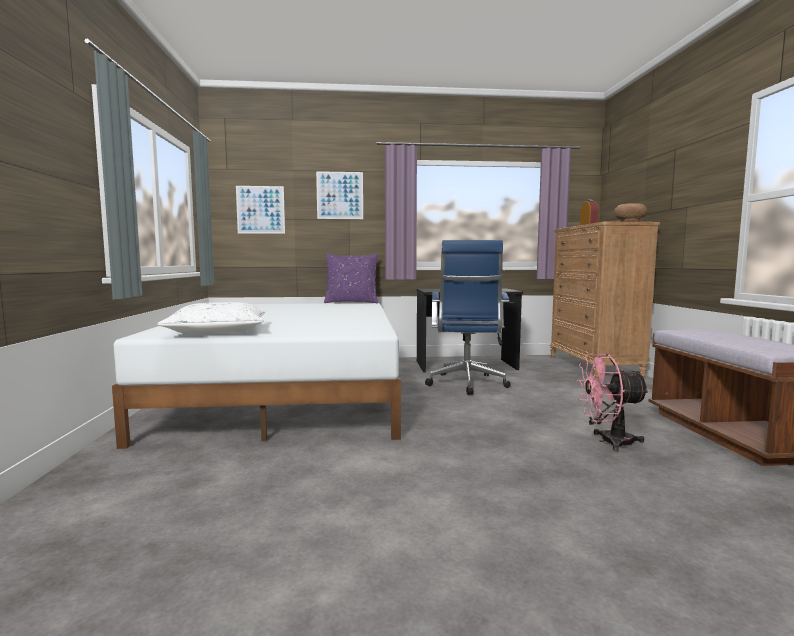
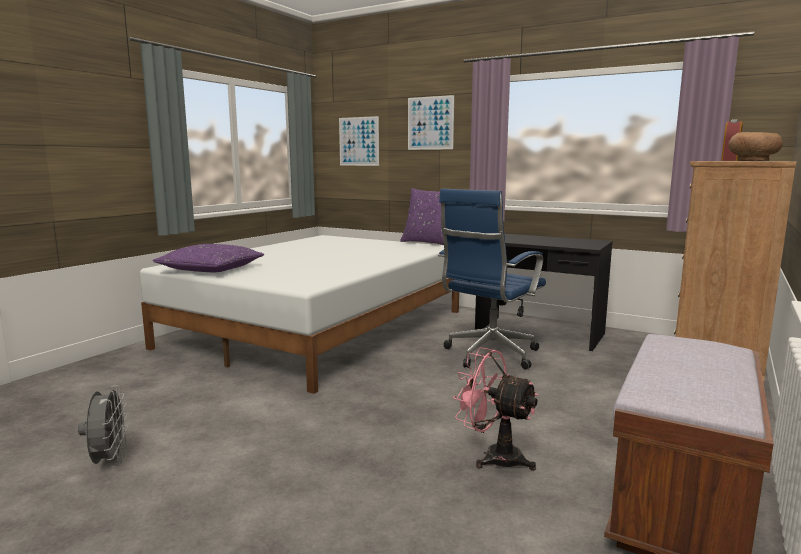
camera: 35 degrees right, 5 degrees up
white pillow [157,302,265,334] -> purple pillow [153,244,264,272]
none -> grey fan [78,385,128,467]

